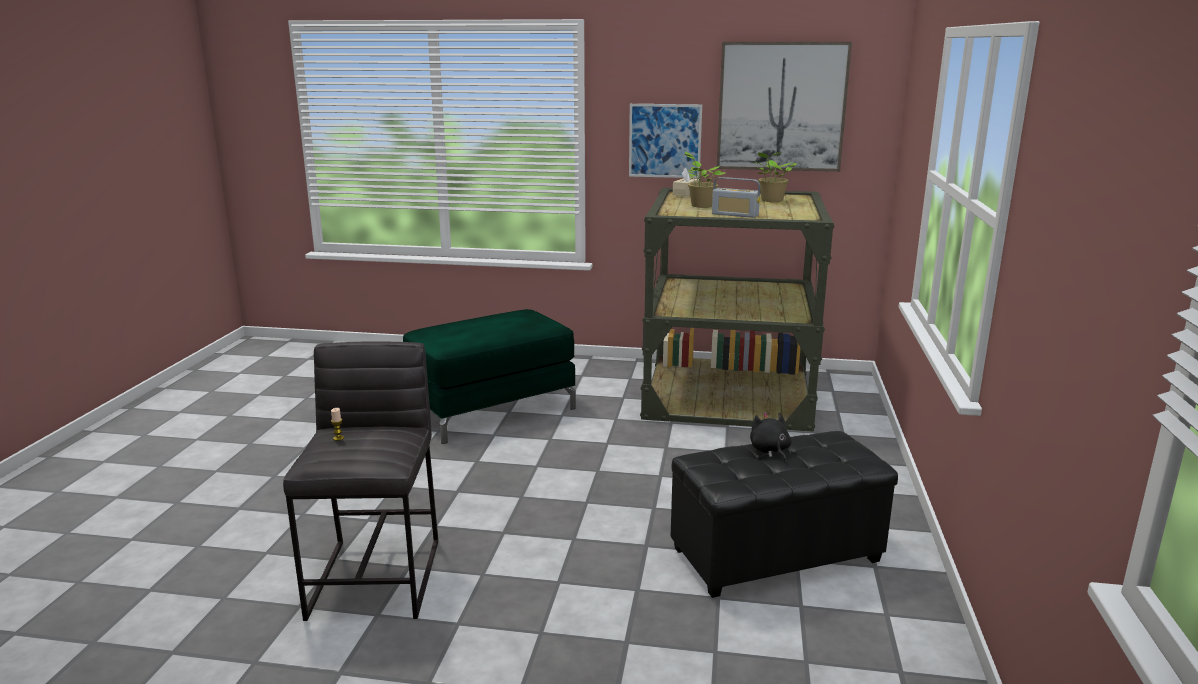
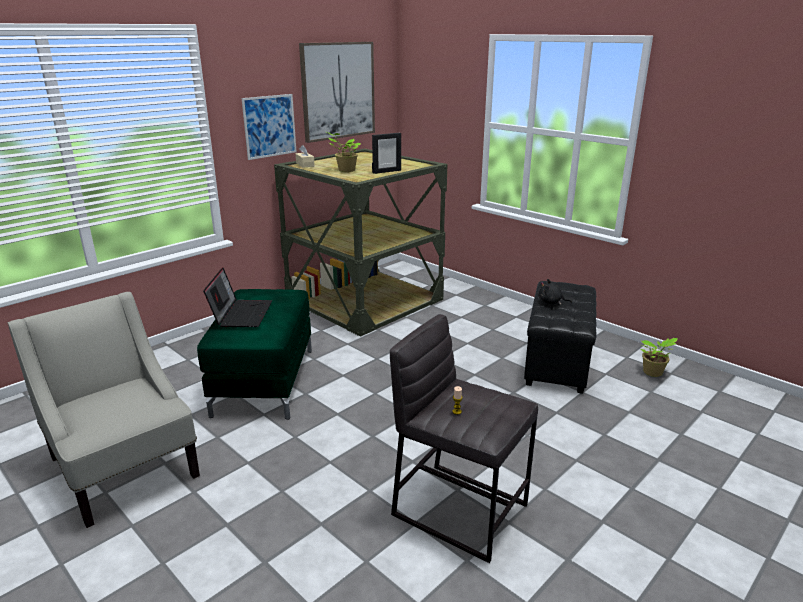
camera: 55 degrees left, 5 degrees up
radio [712,177,760,218] -> picture frame [372,133,401,174]
potted plant [752,152,797,202] -> potted plant moved to [640,338,677,377]
none -> grey armchair [7,292,200,528]
none -> laptop [203,267,272,327]

